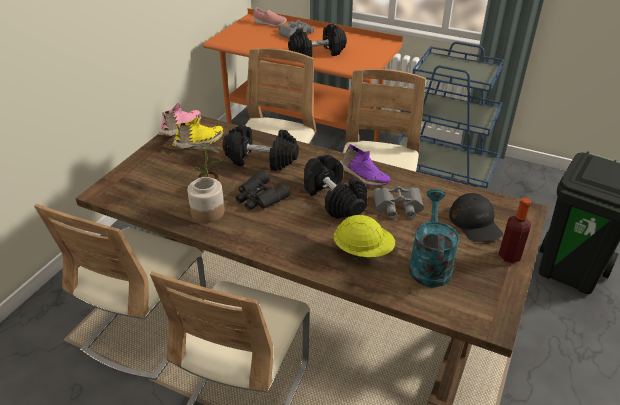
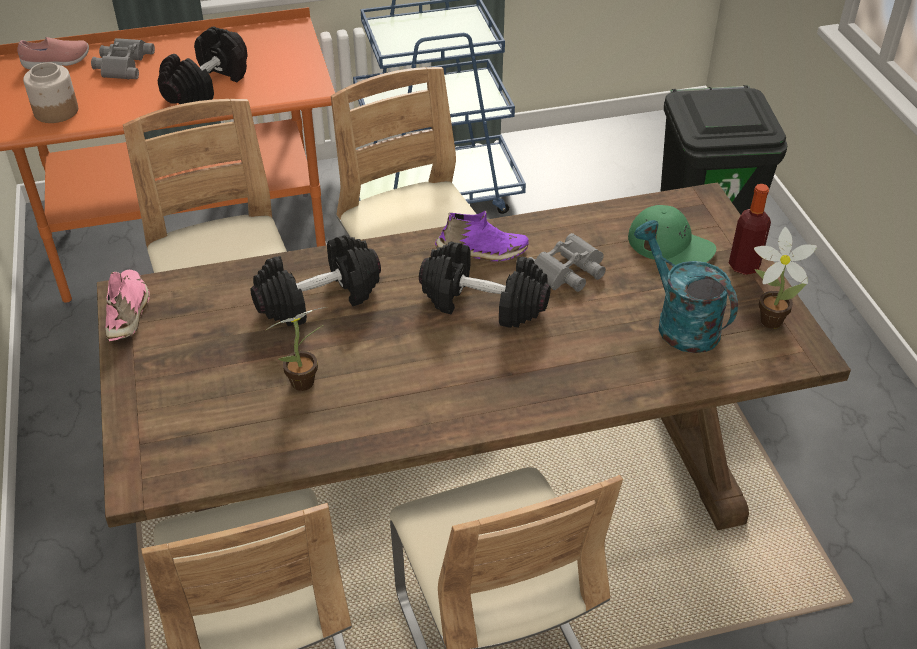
camera: 40 degrees left, 5 degrees up
yellow shoe [172,117,223,149] -> none
jar [187,177,225,223] -> jar moved to [23,62,78,123]
black binoculars [236,170,291,210] -> none
yellow hard hat [333,215,395,260] -> none
black cap [449,193,503,242] -> green cap [628,205,716,265]
none -> potted plant [754,227,817,329]

